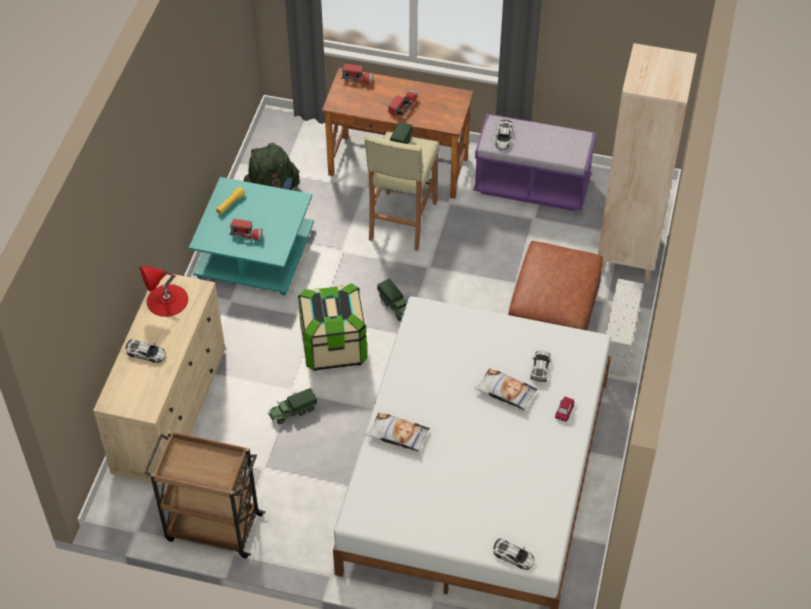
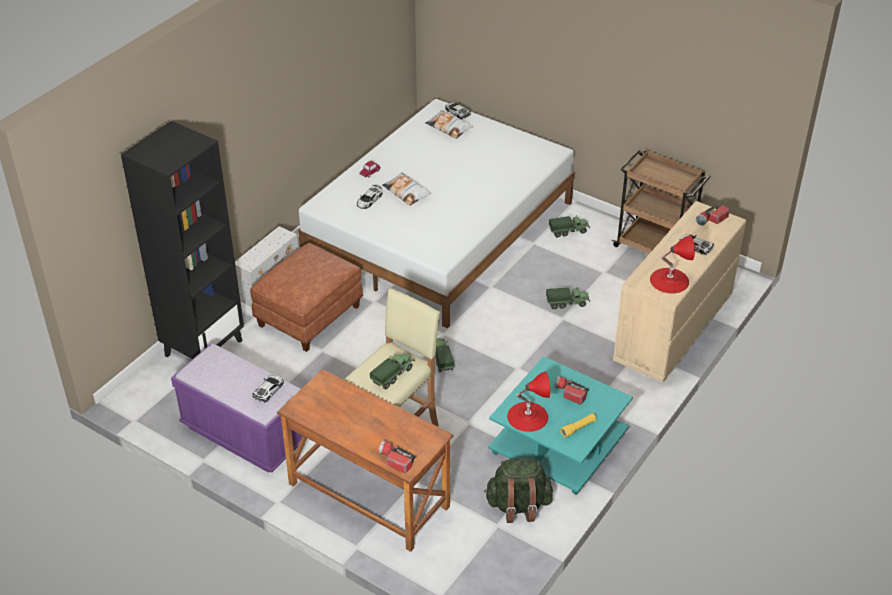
camera: 160 degrees left, 10 degrees down
storage box [298,283,367,371] -> none
pillow [365,413,430,452] -> pillow moved to [425,110,473,139]
flashlight [388,90,418,116] -> flashlight moved to [696,205,729,226]
beige bookcase [598,43,697,282] -> black bookcase [121,121,244,359]
none -> red table lamp [507,371,550,432]
none -> toy truck [549,216,590,238]

